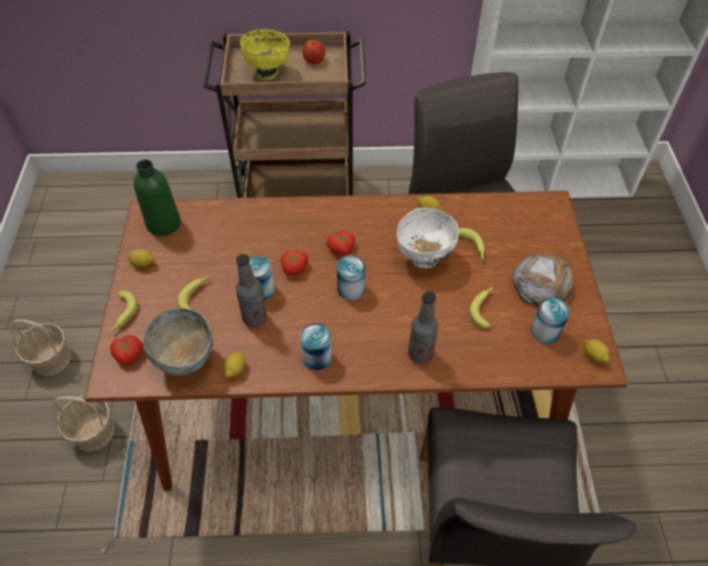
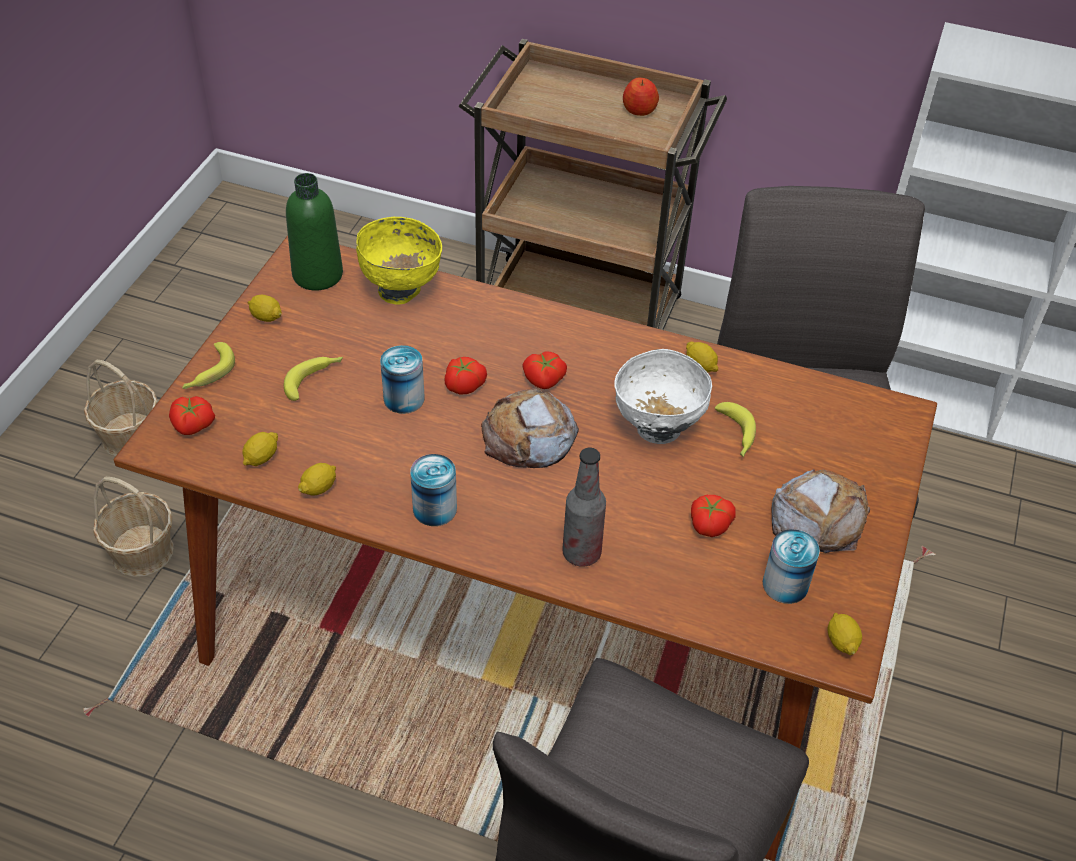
camera: 20 degrees right, 5 degrees down
grey bowl [143,308,213,376] -> lemon [242,432,278,466]
bottle [236,254,267,327] -> none
yellow bowl [240,29,290,80] -> yellow bowl moved to [356,217,442,305]
can [337,255,365,300] -> bread [481,388,579,468]
banana [469,286,493,328] -> tomato [691,495,736,537]

